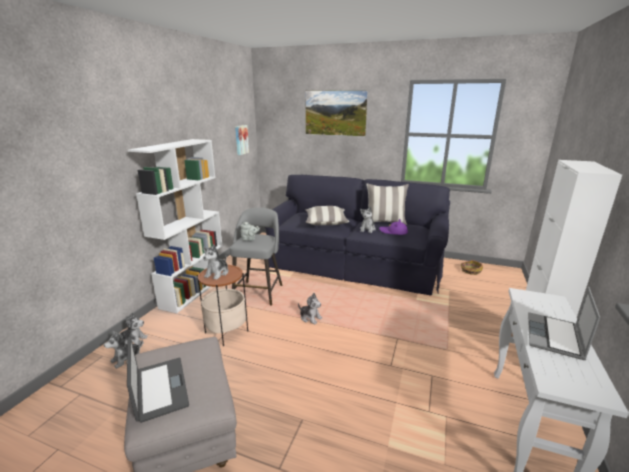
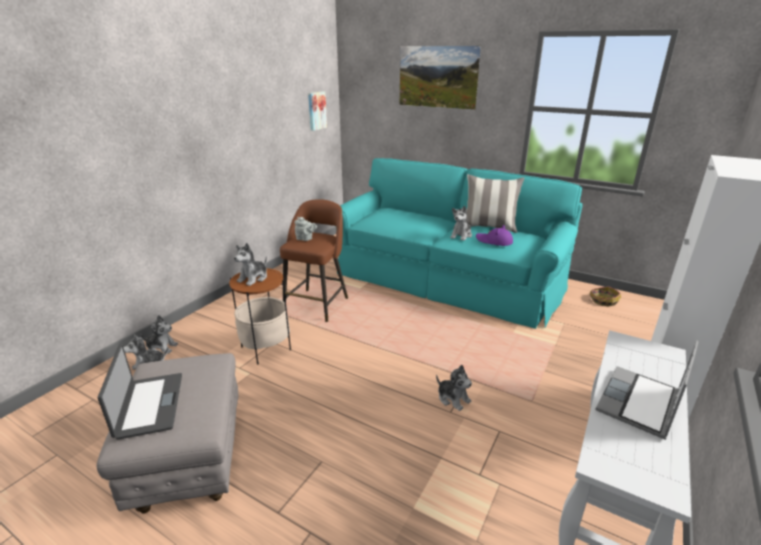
camera: 10 degrees right, 5 degrees up
white bookcase [128,139,222,313] -> none
grey stool [230,207,282,306] -> brown stool [280,199,348,322]
black sofa [265,175,450,296] -> turquoise sofa [337,158,583,329]
plush toy [298,293,322,324] -> plush toy moved to [436,365,472,411]
pillow [305,206,349,225] -> none

